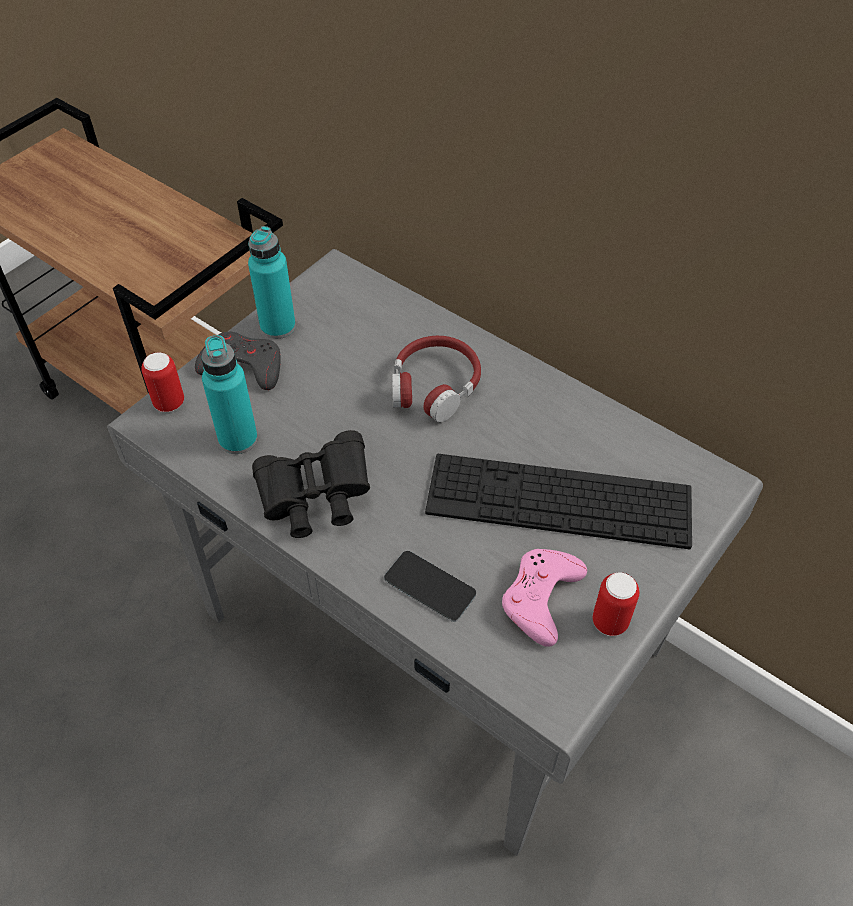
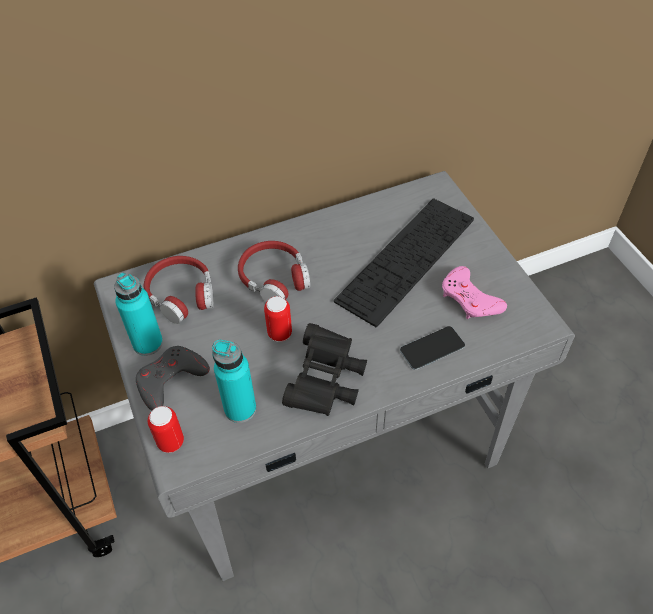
camera: 60 degrees left, 0 degrees up
can [592,572,639,636] -> can moved to [264,296,292,342]
none -> red headphones [144,256,214,324]

